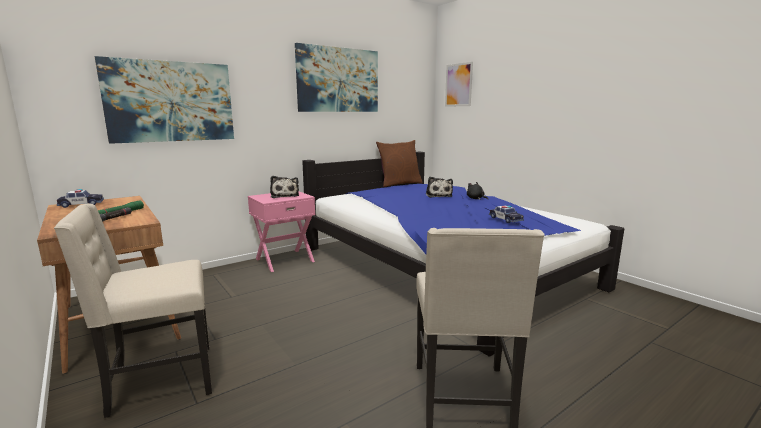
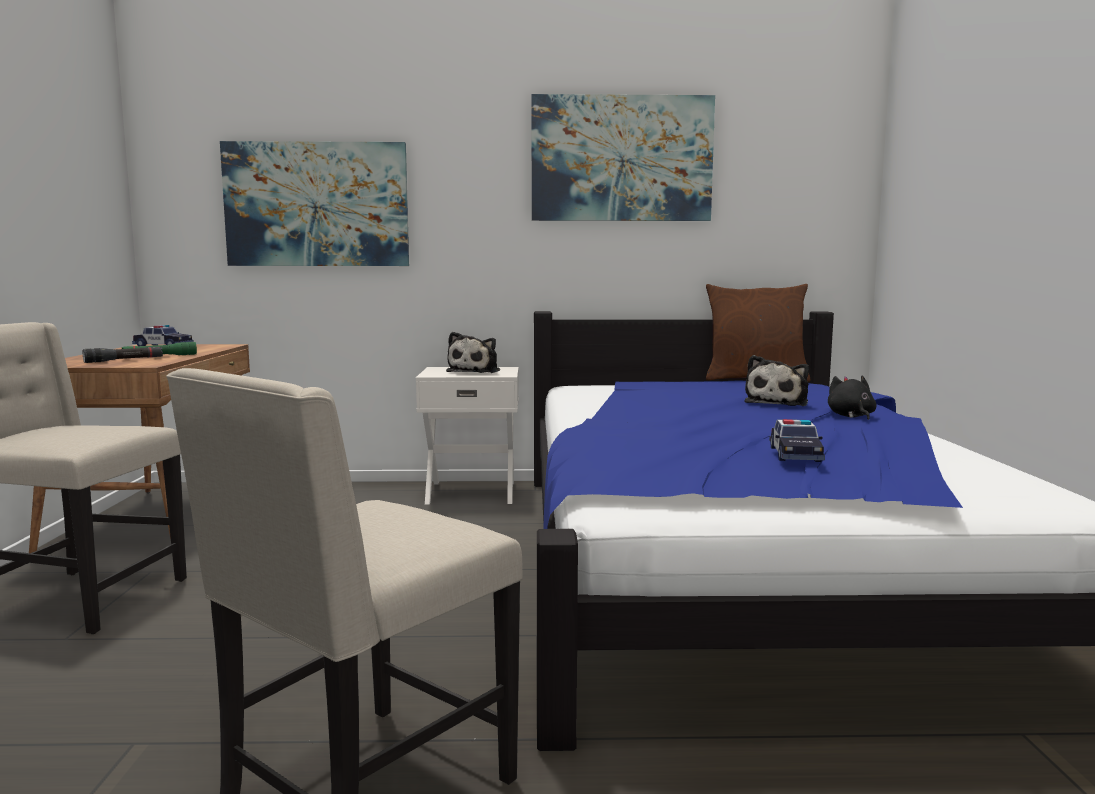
camera: 35 degrees right, 5 degrees down
pink nightstand [248,192,315,272] -> white nightstand [416,367,519,504]
picture [445,62,473,107] -> none

